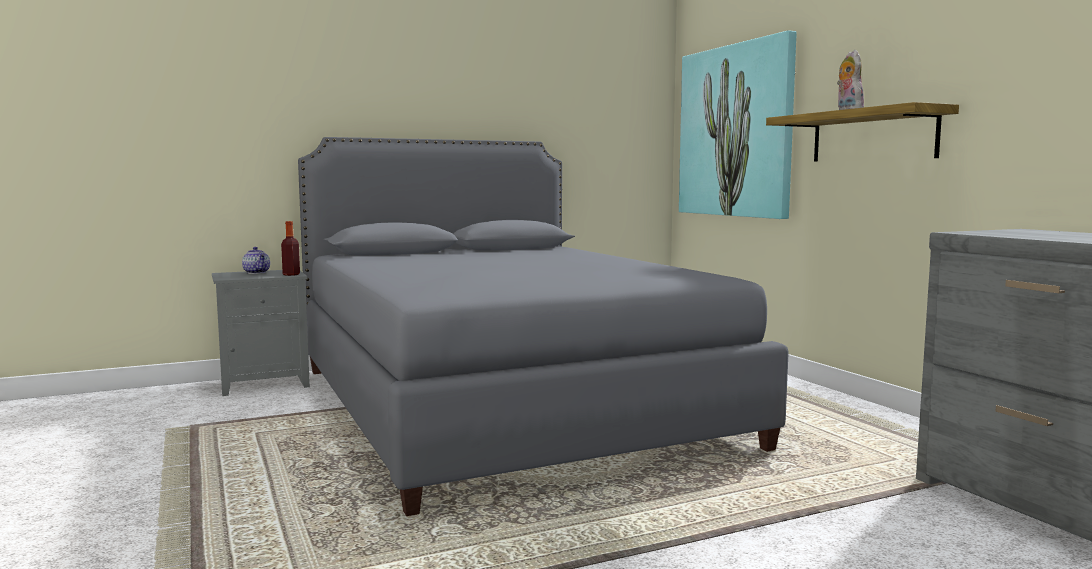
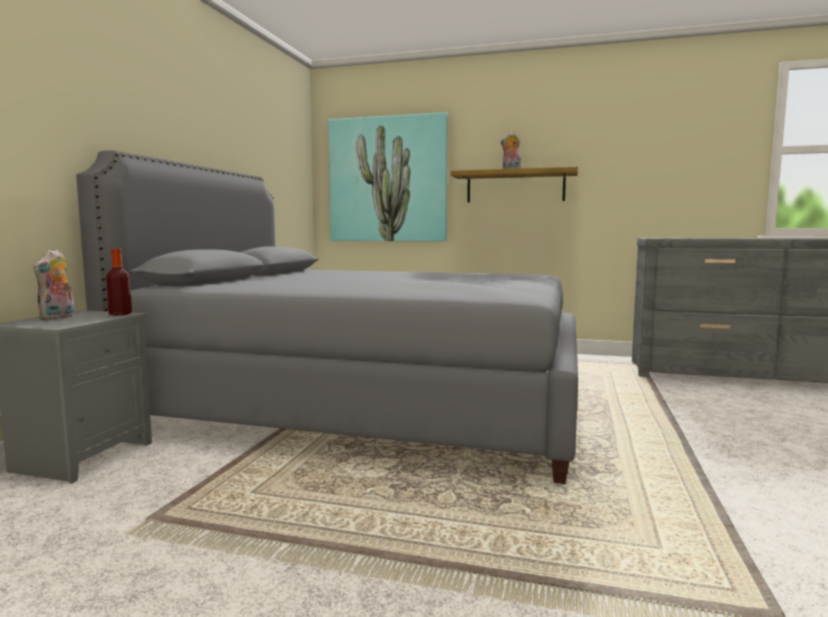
camera: 50 degrees left, 0 degrees up
teapot [242,247,270,274] -> plush toy [33,249,75,320]

